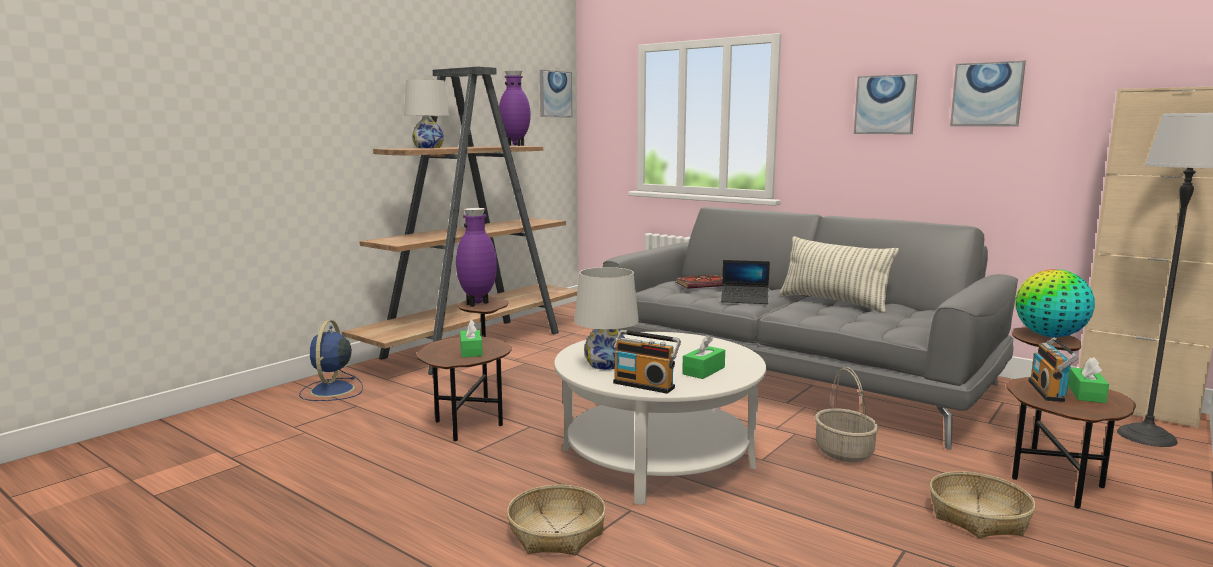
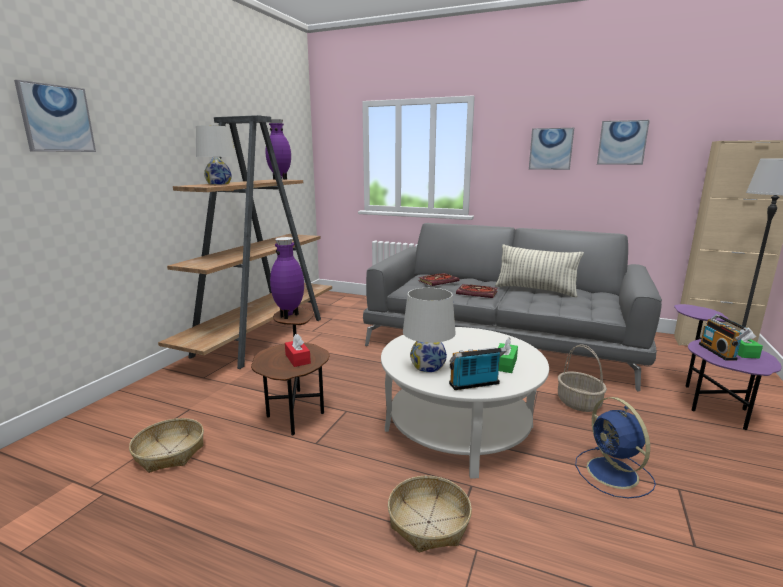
camera: 15 degrees left, 5 degrees up
blue fan [299,320,363,401] -> blue fan moved to [575,397,656,498]
green tissue box [460,320,483,357] -> red tissue box [285,334,311,367]
picture [540,70,572,118] -> picture moved to [14,80,96,152]
radio [613,330,681,394] -> radio turned 150 degrees clockwise [449,347,507,390]
laptop [721,260,770,304] -> book [456,284,498,298]
basket [930,471,1036,538] -> basket moved to [129,418,204,473]
brown side table [1006,328,1136,509] -> purple side table [674,304,781,430]
globe [1015,269,1095,337] -> none

